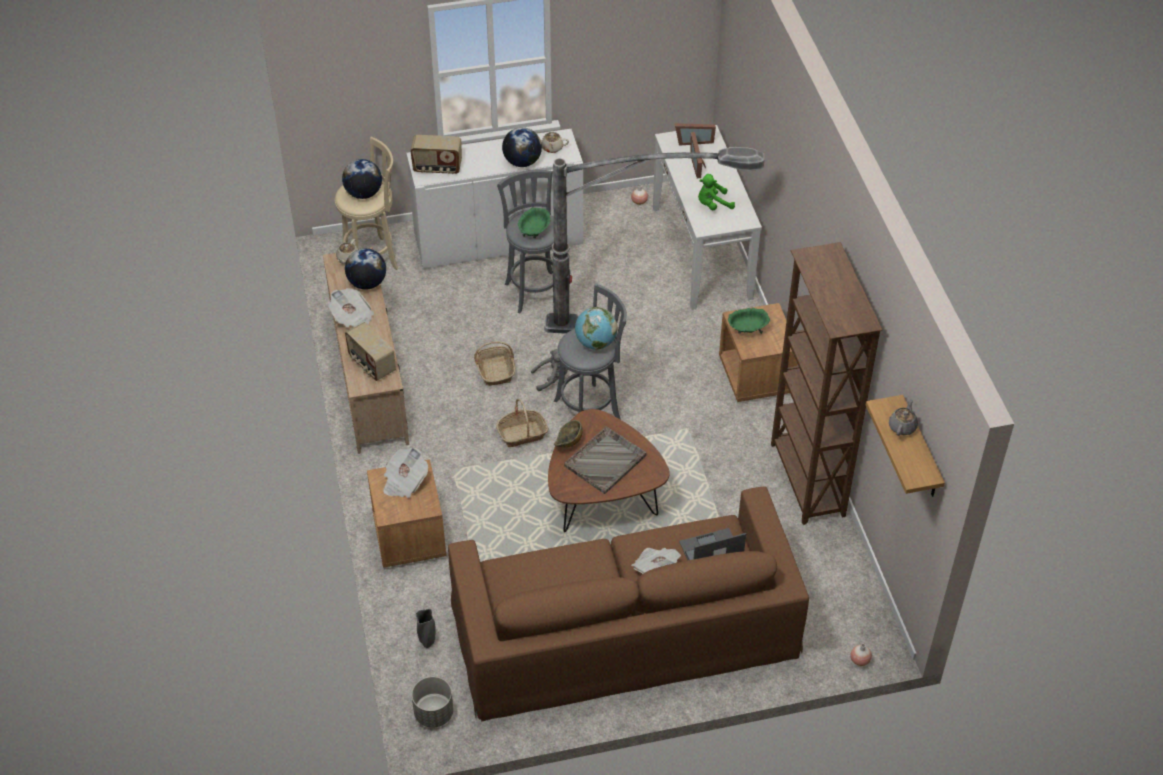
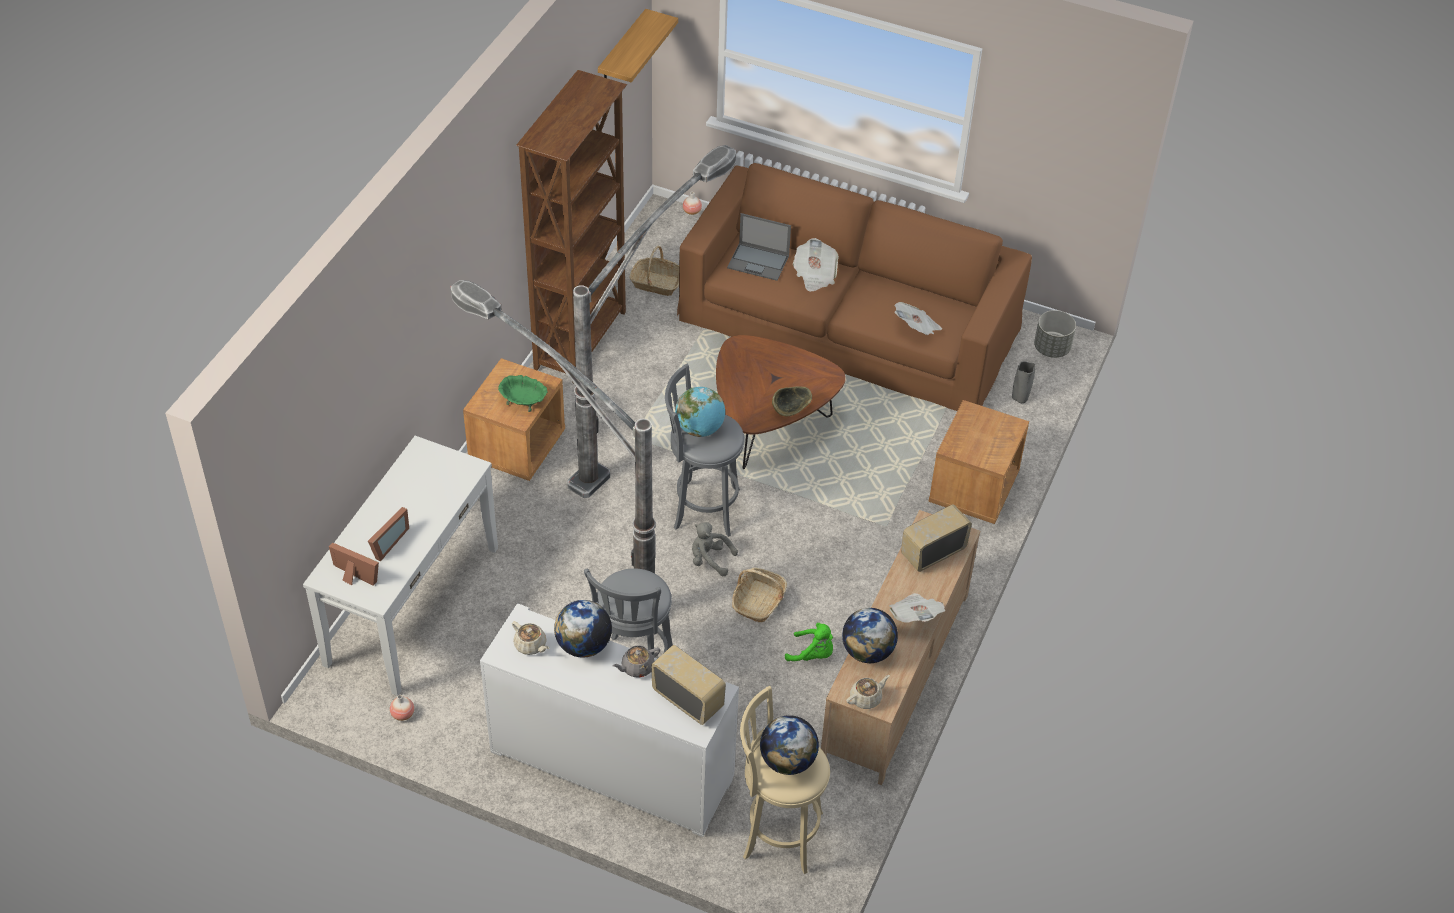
camera: 145 degrees left, 0 degrees up
radio [345,322,396,381] -> radio turned 120 degrees counterclockwise [901,504,972,572]
newspaper [383,448,428,498] -> newspaper moved to [895,302,942,335]
basket [496,398,549,447] -> basket moved to [629,246,679,296]
green bowl [518,207,551,238] -> none
grey tray [564,426,646,494] -> none
green plush toy [698,174,735,210] -> green plush toy moved to [785,623,833,661]
grey teapot [889,399,918,436] -> grey teapot moved to [613,645,660,678]
none -> floor lamp [567,145,736,498]

